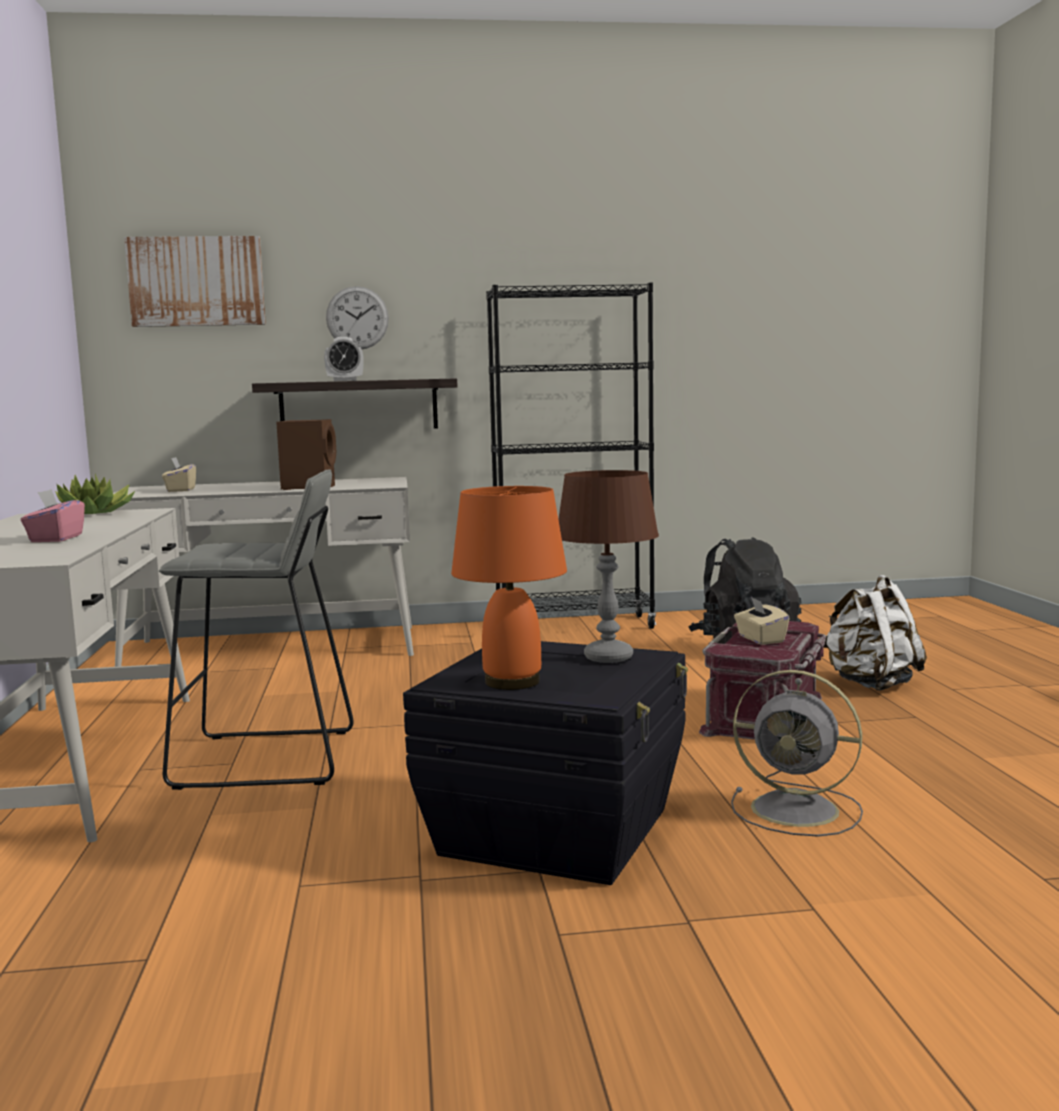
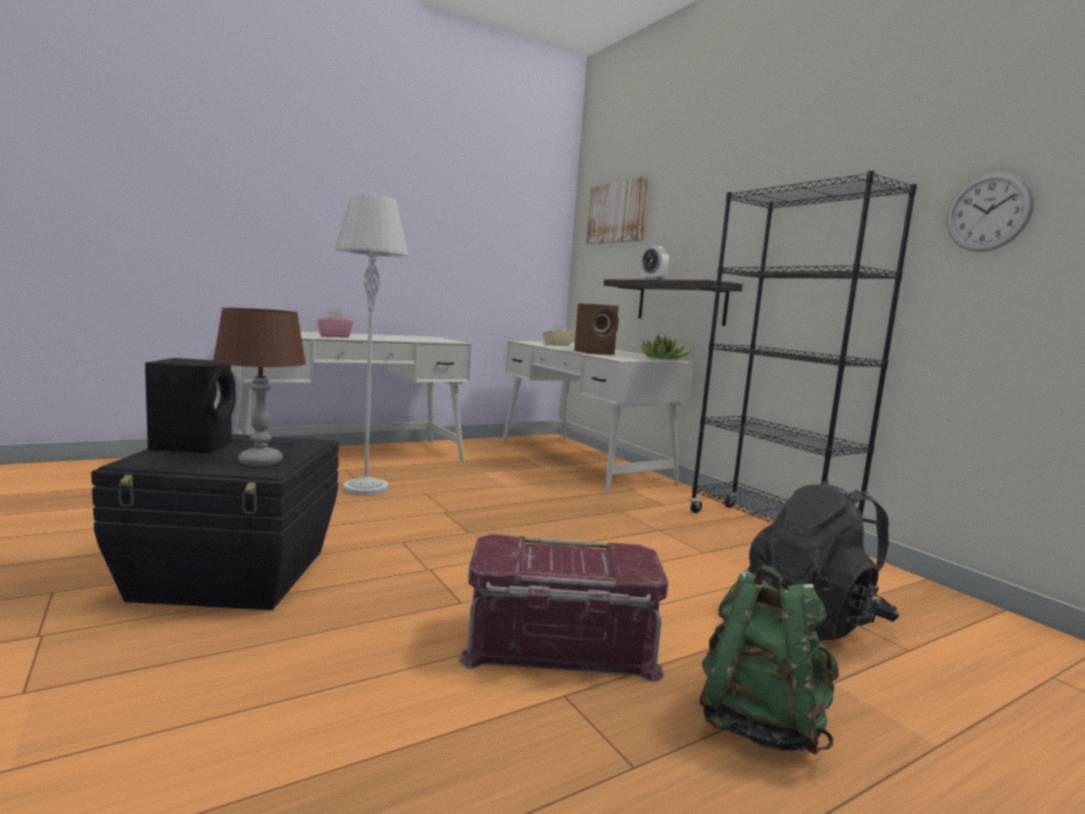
camera: 65 degrees right, 0 degrees up
potted plant [55,474,136,514] -> potted plant moved to [640,334,694,359]
grey stool [159,469,354,790] -> grey floor lamp [335,194,409,495]
wall clock [326,286,389,349] -> wall clock moved to [946,172,1034,252]
orange table lamp [451,486,567,690] -> black speaker [145,358,236,453]
grey fan [731,670,863,837] -> none
beige tissue box [734,597,790,645] -> none
white backpack [824,575,927,690] -> green backpack [700,565,839,754]

